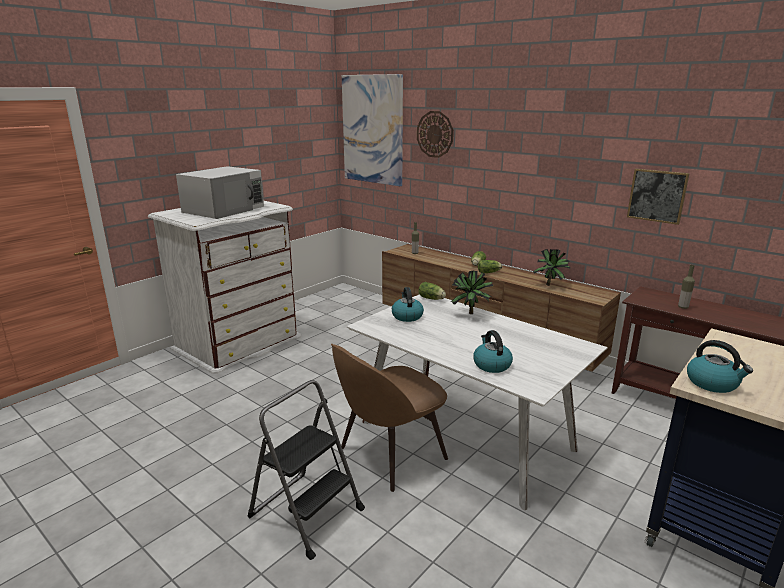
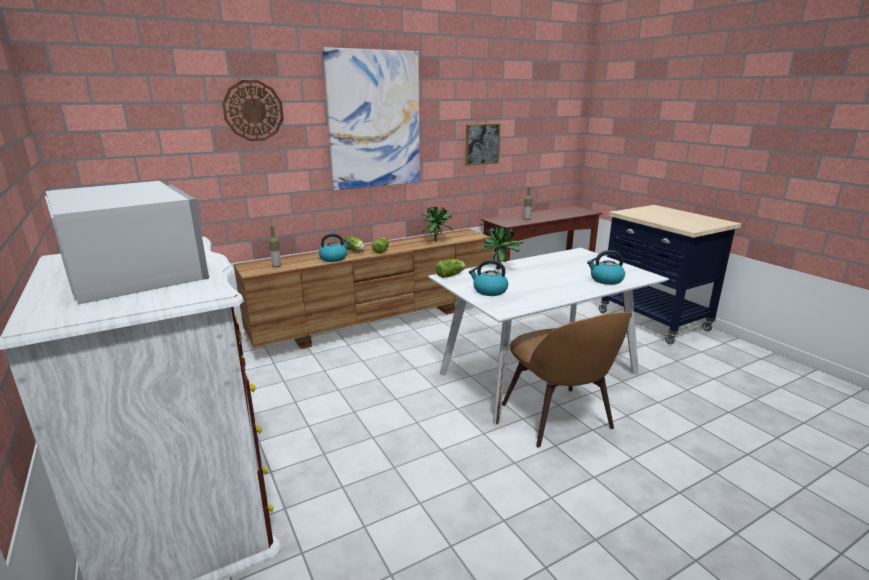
camera: 70 degrees left, 0 degrees up
black step ladder [248,380,365,560] -> none
picture [342,74,403,186] -> picture moved to [323,47,420,190]
kettle [687,340,753,393] -> kettle moved to [319,233,350,262]

